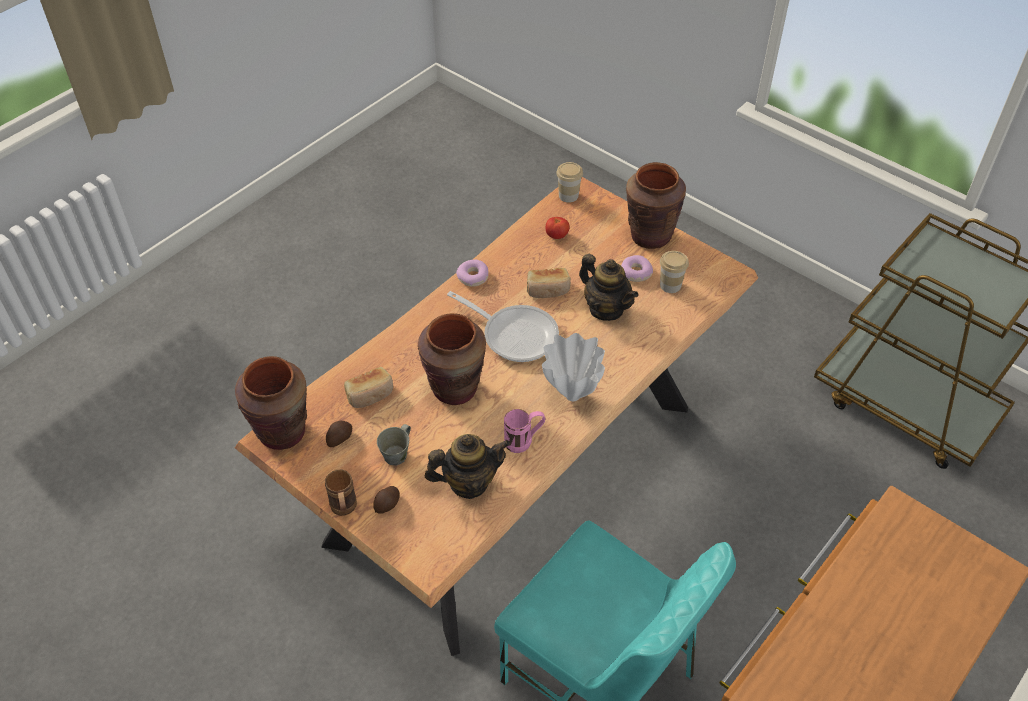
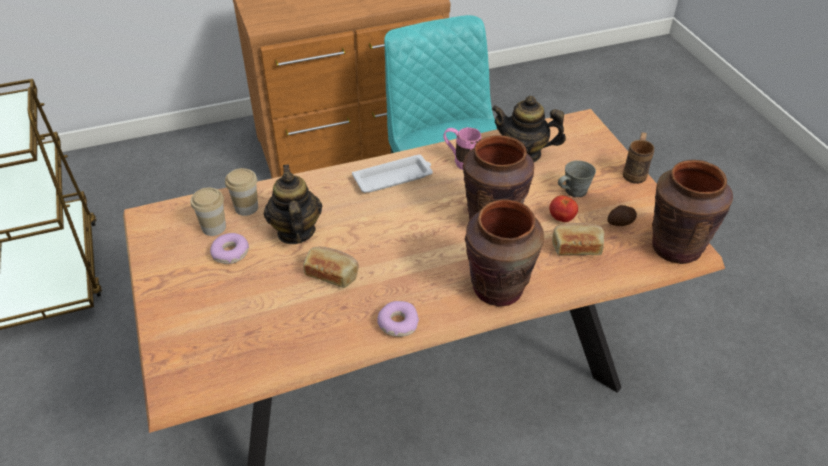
camera: 150 degrees left, 5 degrees down
potato [373,486,400,514] -> none
frying pan [447,291,559,362] -> none
white vase [542,333,605,401] -> white tray [352,155,433,193]
tomato [546,217,570,239] -> tomato moved to [549,195,578,222]
cup [556,162,583,203] -> cup moved to [225,168,258,216]
brown vase [626,162,686,249] -> brown vase moved to [464,199,544,307]

